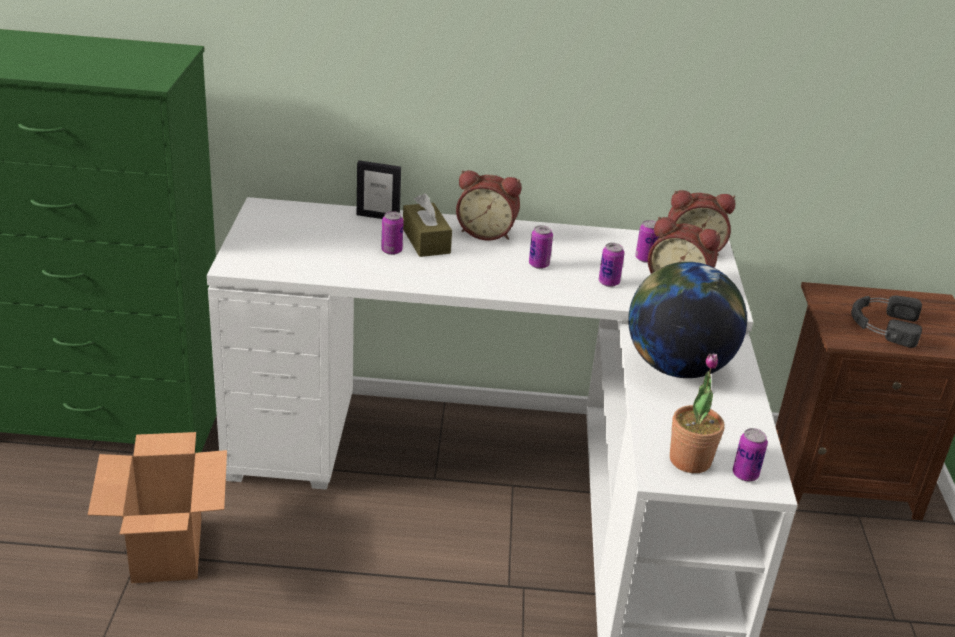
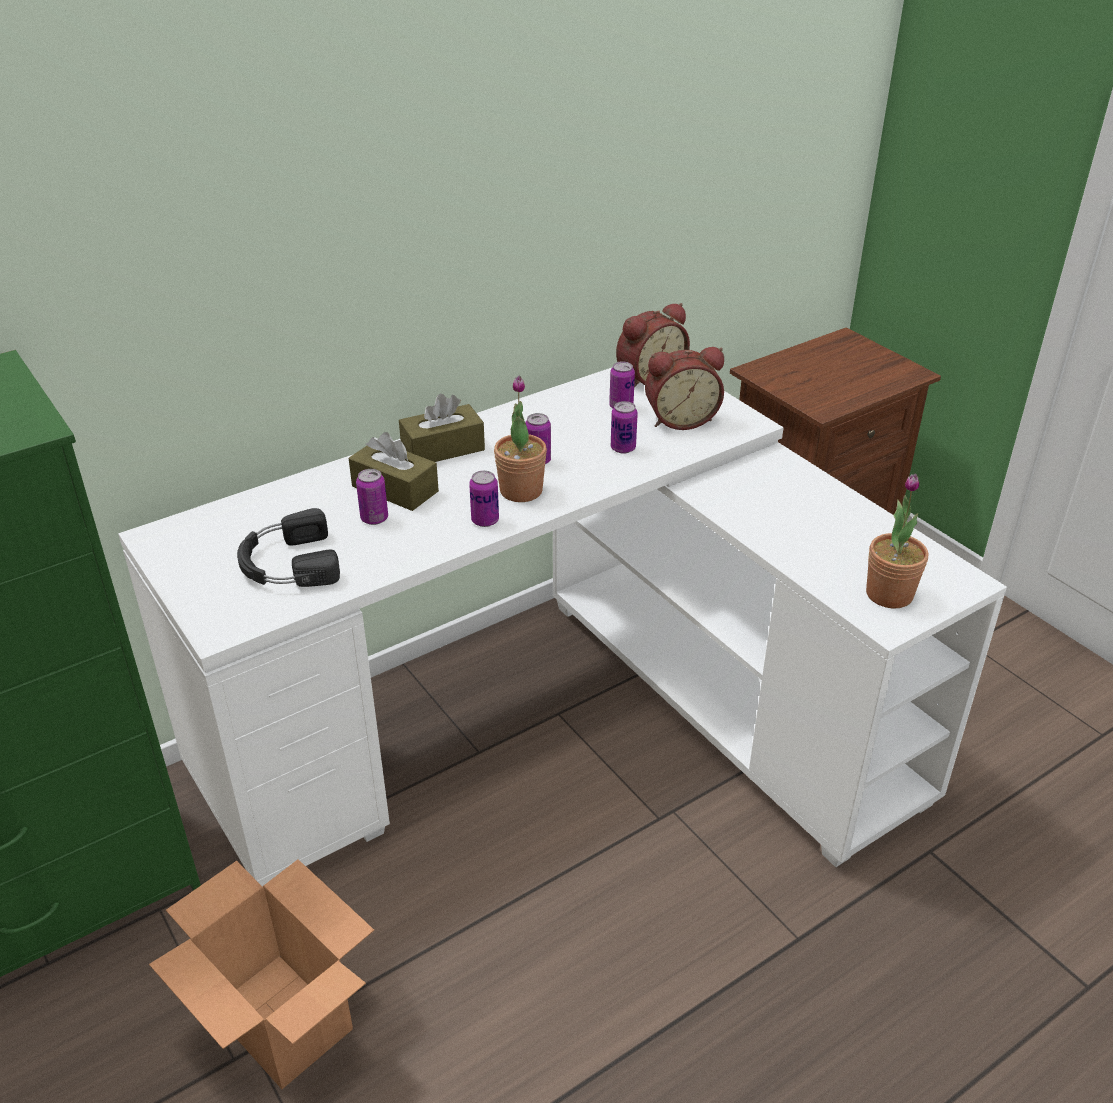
camera: 35 degrees left, 5 degrees up
picture frame [357,160,401,219] -> none
alarm clock [456,170,521,240] -> brown tissue box [399,394,485,462]
globe [628,262,747,378] -> none
can [733,428,768,481] -> can moved to [469,471,499,527]
black headphones [851,295,922,348] -> black headphones moved to [237,508,340,587]
none -> potted plant [494,376,547,502]

